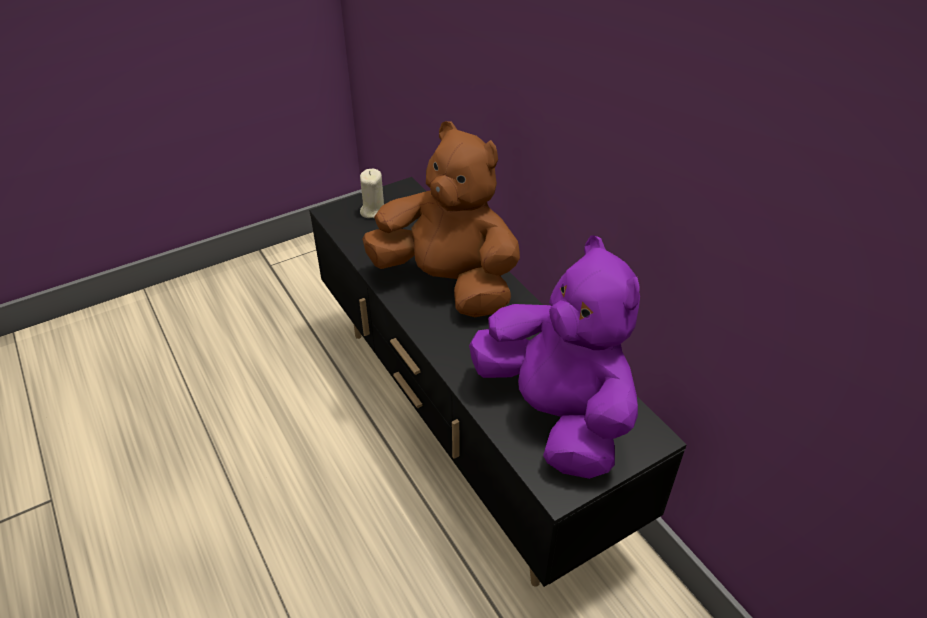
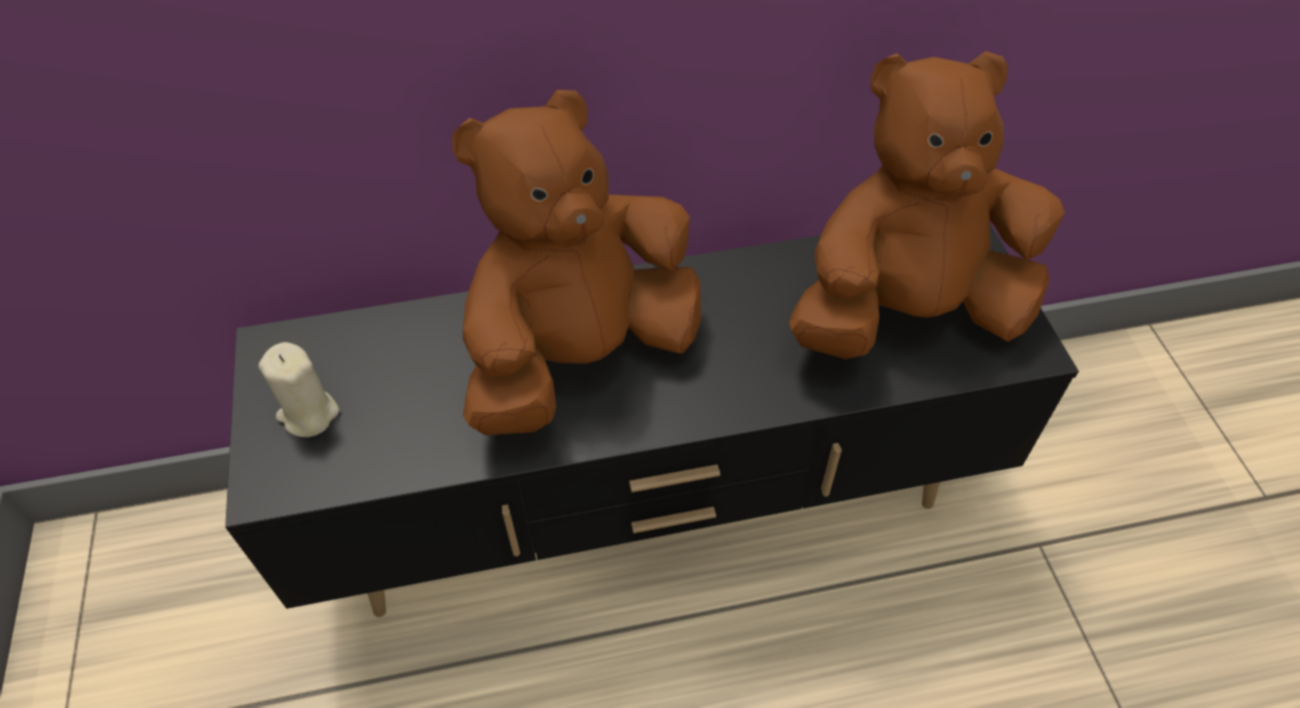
camera: 70 degrees left, 10 degrees up
purple plush toy [469,235,640,479] -> brown plush toy [789,51,1065,359]

